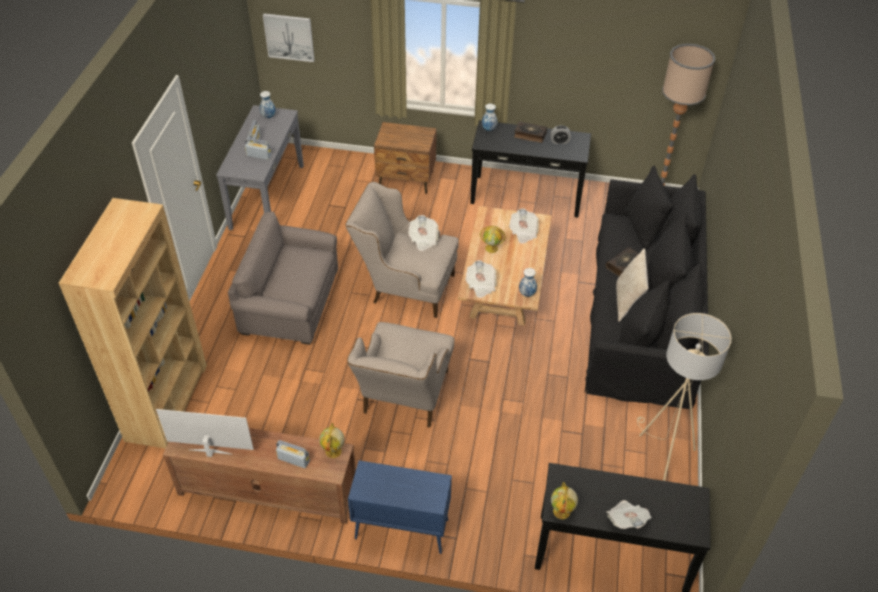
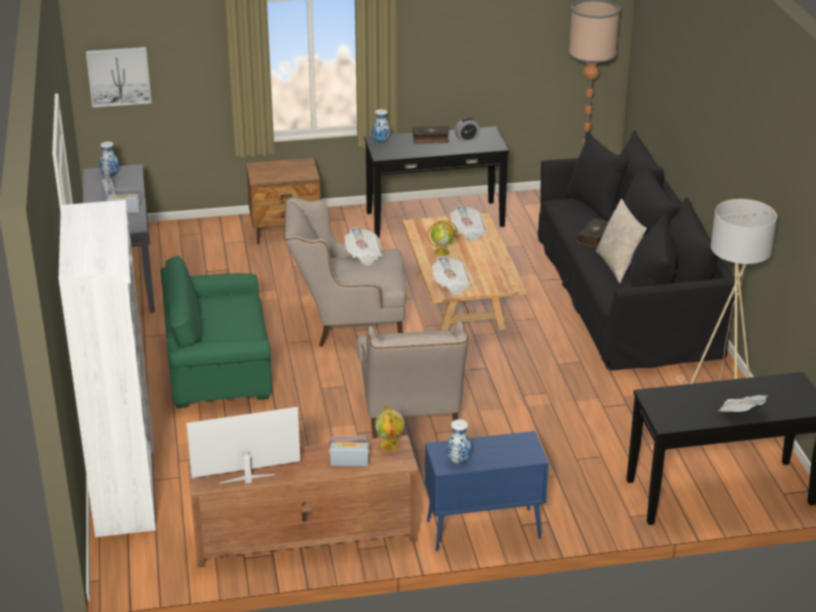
camera: 20 degrees left, 15 degrees down
brown bookcase [59,198,207,448] -> white bookcase [59,200,156,537]
grey armchair [228,212,338,345] -> green armchair [161,256,272,408]
vase [519,268,537,297] -> vase moved to [446,419,472,464]
globe [551,482,578,519] -> none

